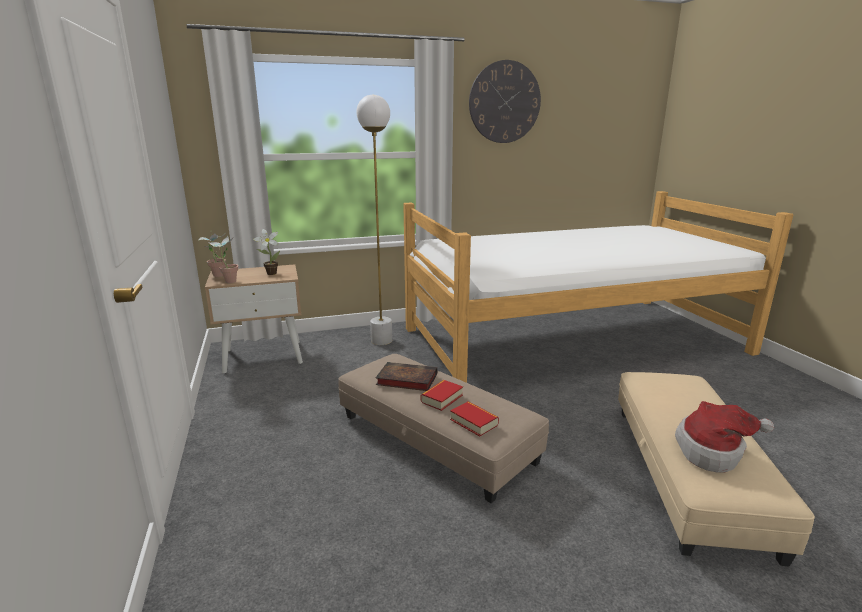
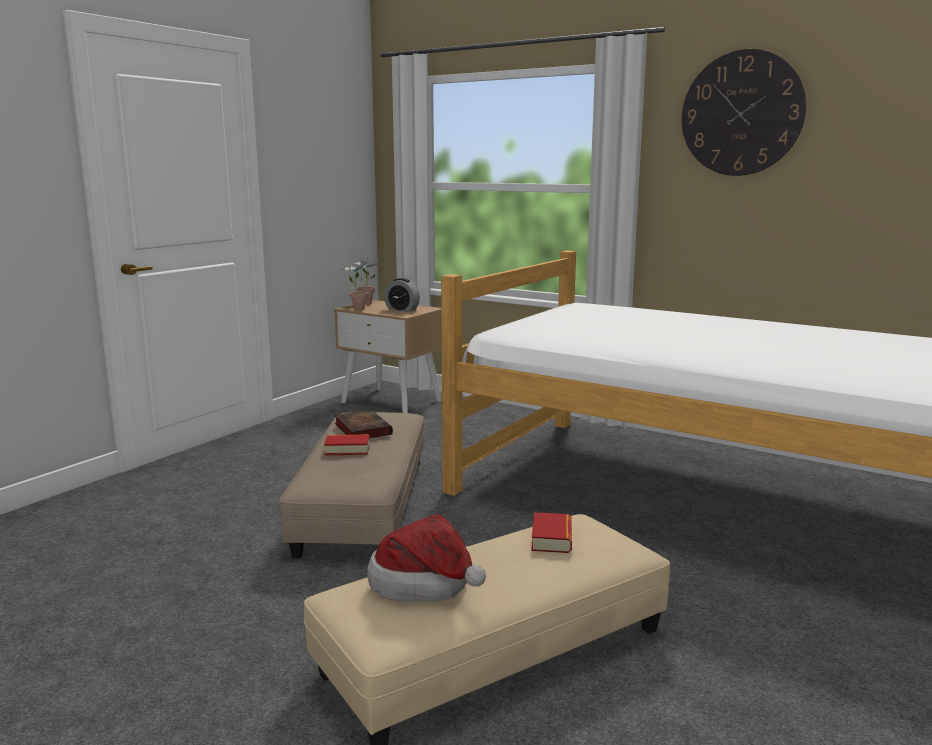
camera: 50 degrees right, 5 degrees down
potted plant [253,229,280,275] -> alarm clock [384,278,420,312]
white floor lamp [356,95,392,345] -> none
book [450,401,499,437] -> book moved to [531,512,572,553]

